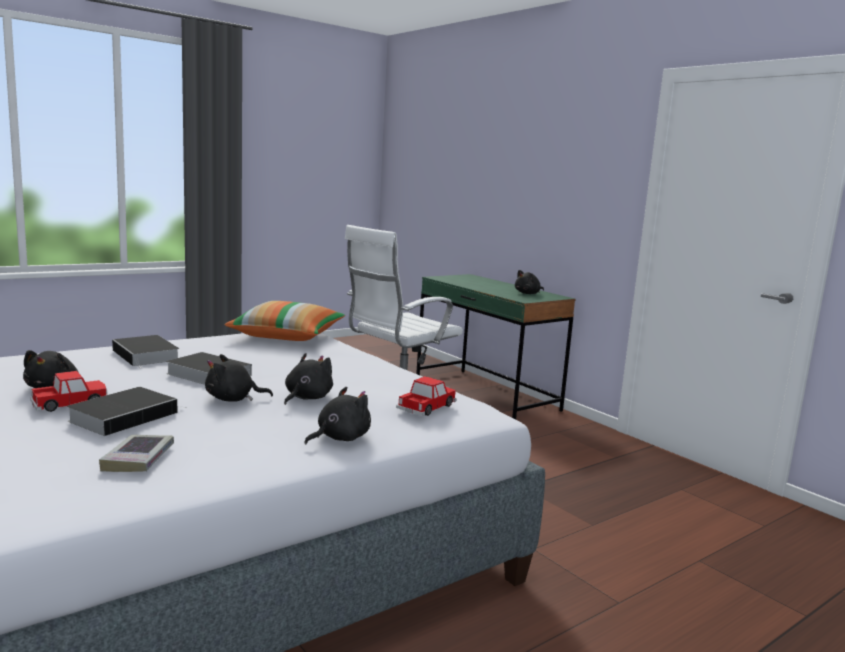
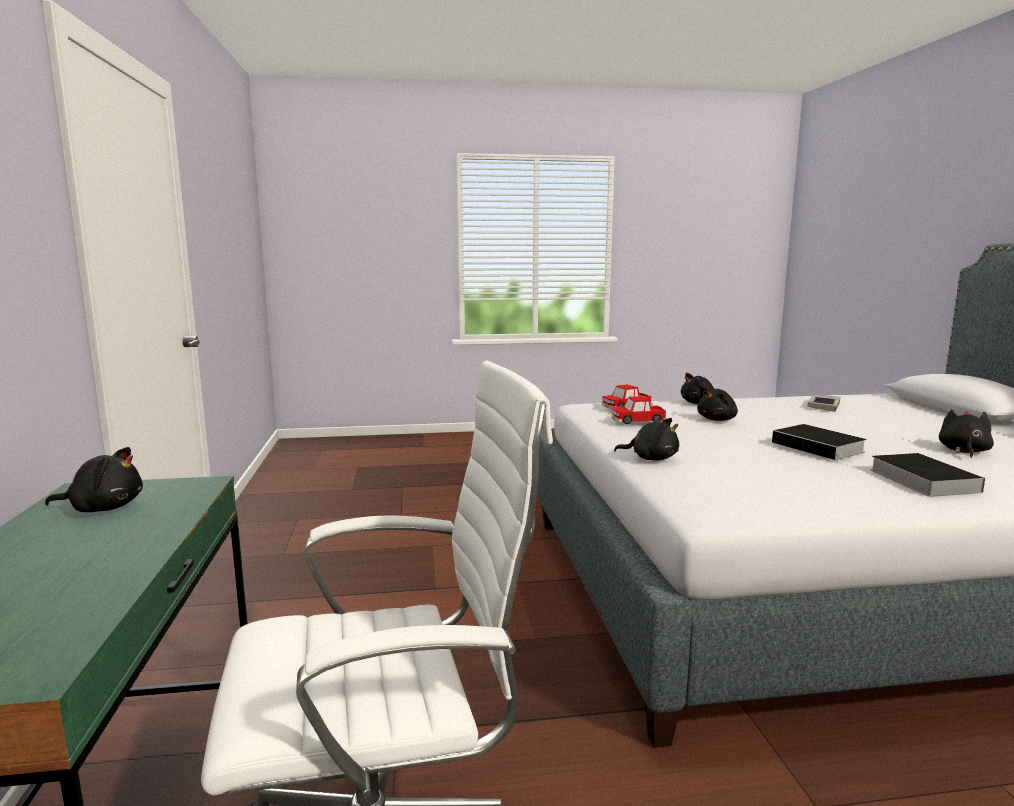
camera: 150 degrees left, 0 degrees up
toy car [31,371,107,412] -> toy car moved to [611,396,667,424]
book [67,387,183,436] -> none
black plush toy [205,354,273,402] -> black plush toy moved to [614,418,679,461]
pillow [225,301,345,341] -> none

